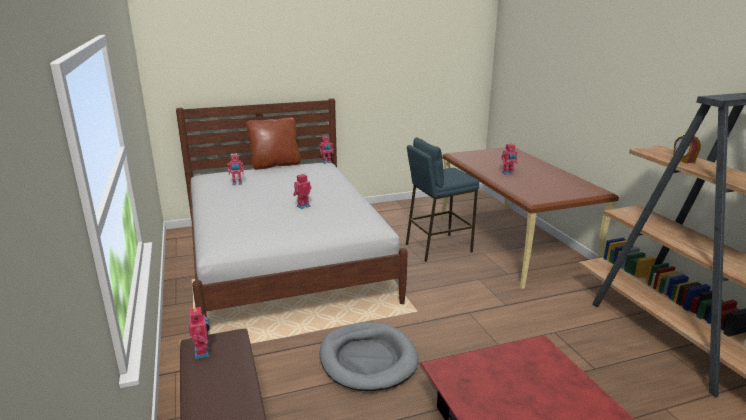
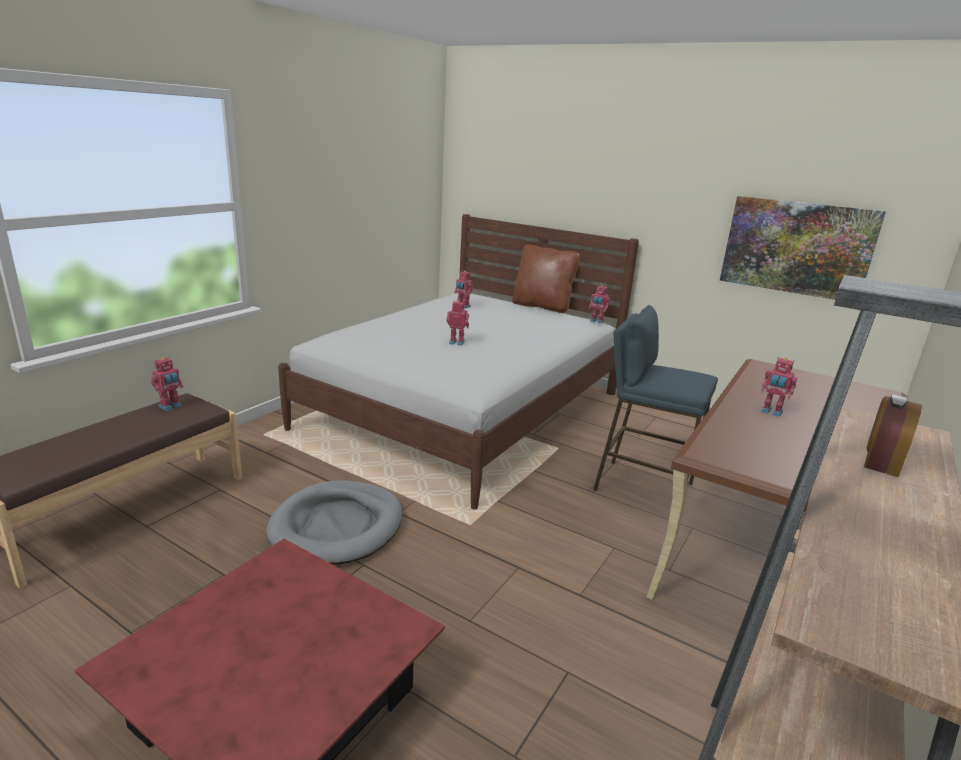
camera: 50 degrees right, 0 degrees up
none -> picture [720,196,886,300]

